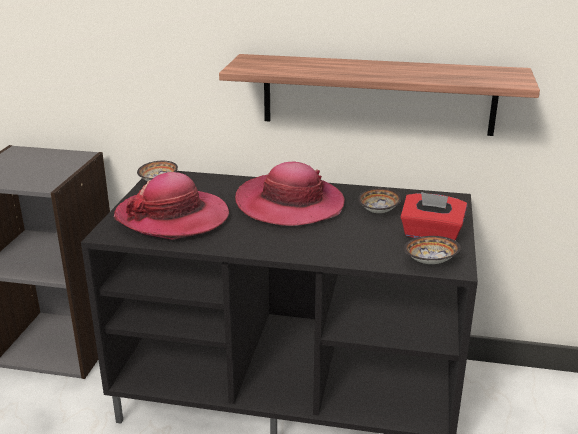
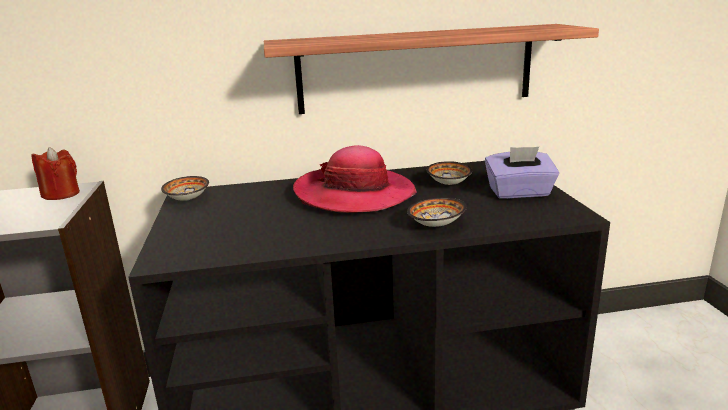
camera: 20 degrees left, 5 degrees down
hat [114,172,229,240] -> none
red tissue box [400,192,467,241] -> purple tissue box [485,147,559,199]
bowl [404,236,461,264] -> bowl moved to [407,197,467,227]
none -> red candle [31,147,80,200]

